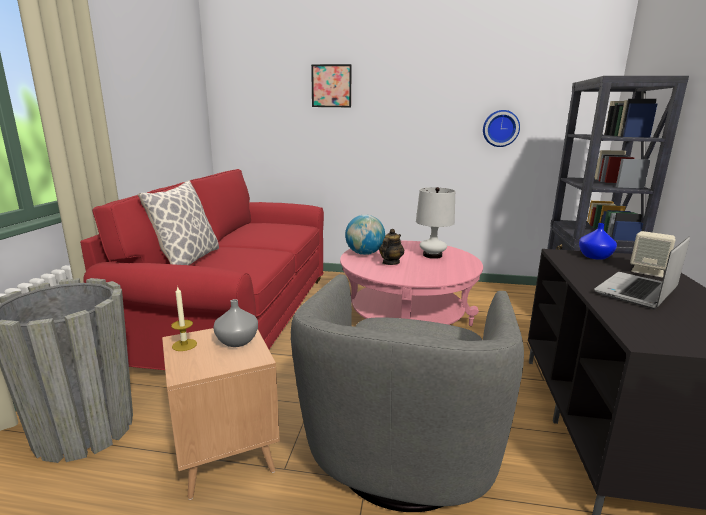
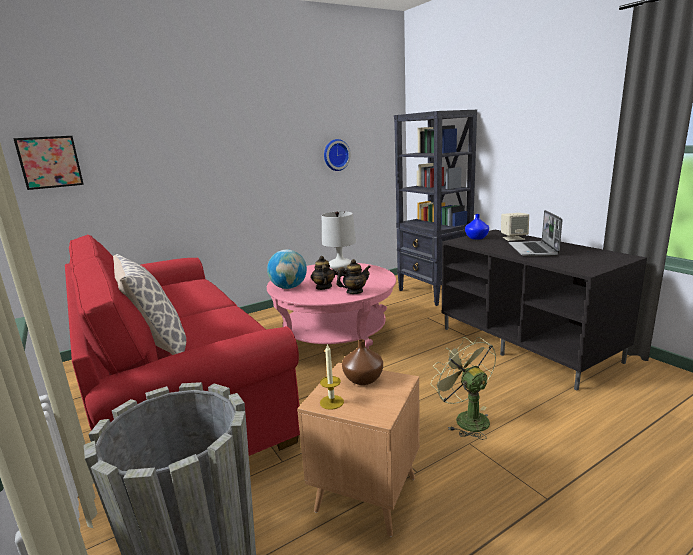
camera: 40 degrees left, 0 degrees up
grey vase [213,299,258,347] -> brown vase [342,339,383,385]
grey armchair [291,274,524,512] -> green fan [431,337,496,440]
picture [311,64,352,107] -> picture moved to [13,136,84,190]
none -> teapot [336,259,370,294]

